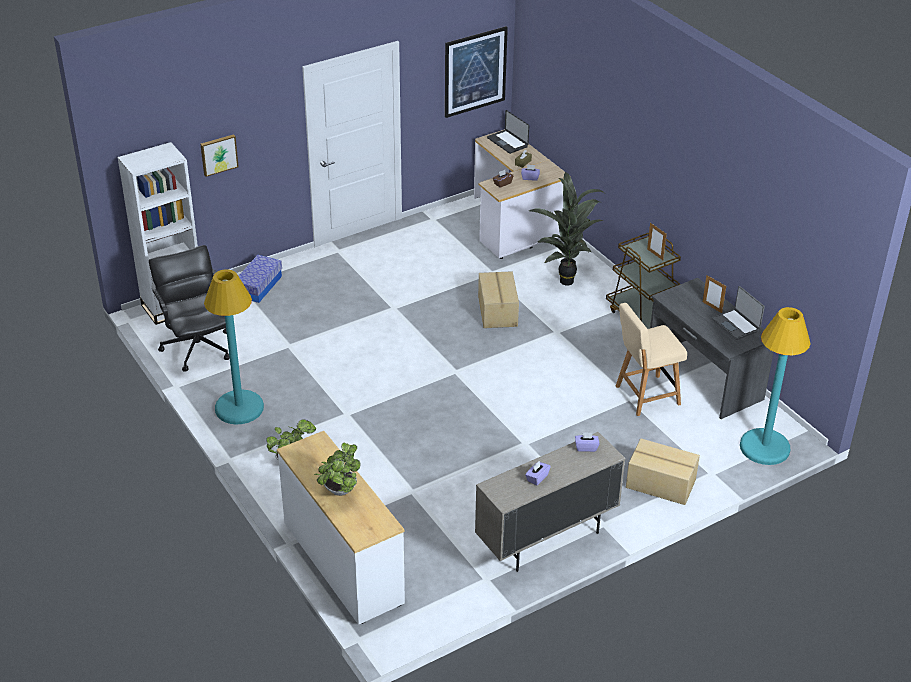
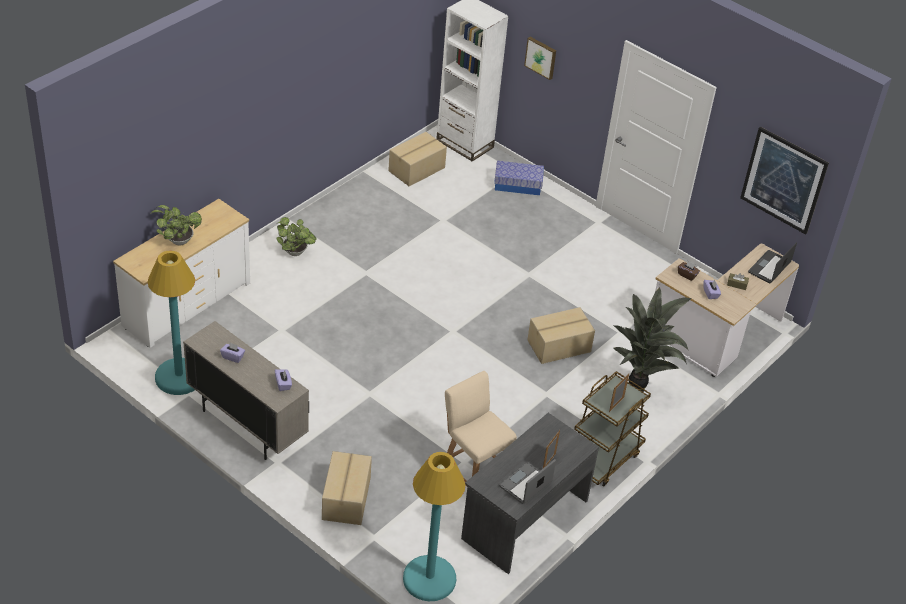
camera: 70 degrees right, 5 degrees up
black office chair [149,245,230,372] -> cardboard box [388,132,447,186]
turquoise floor lamp [204,269,264,424] -> turquoise floor lamp moved to [148,250,195,395]

